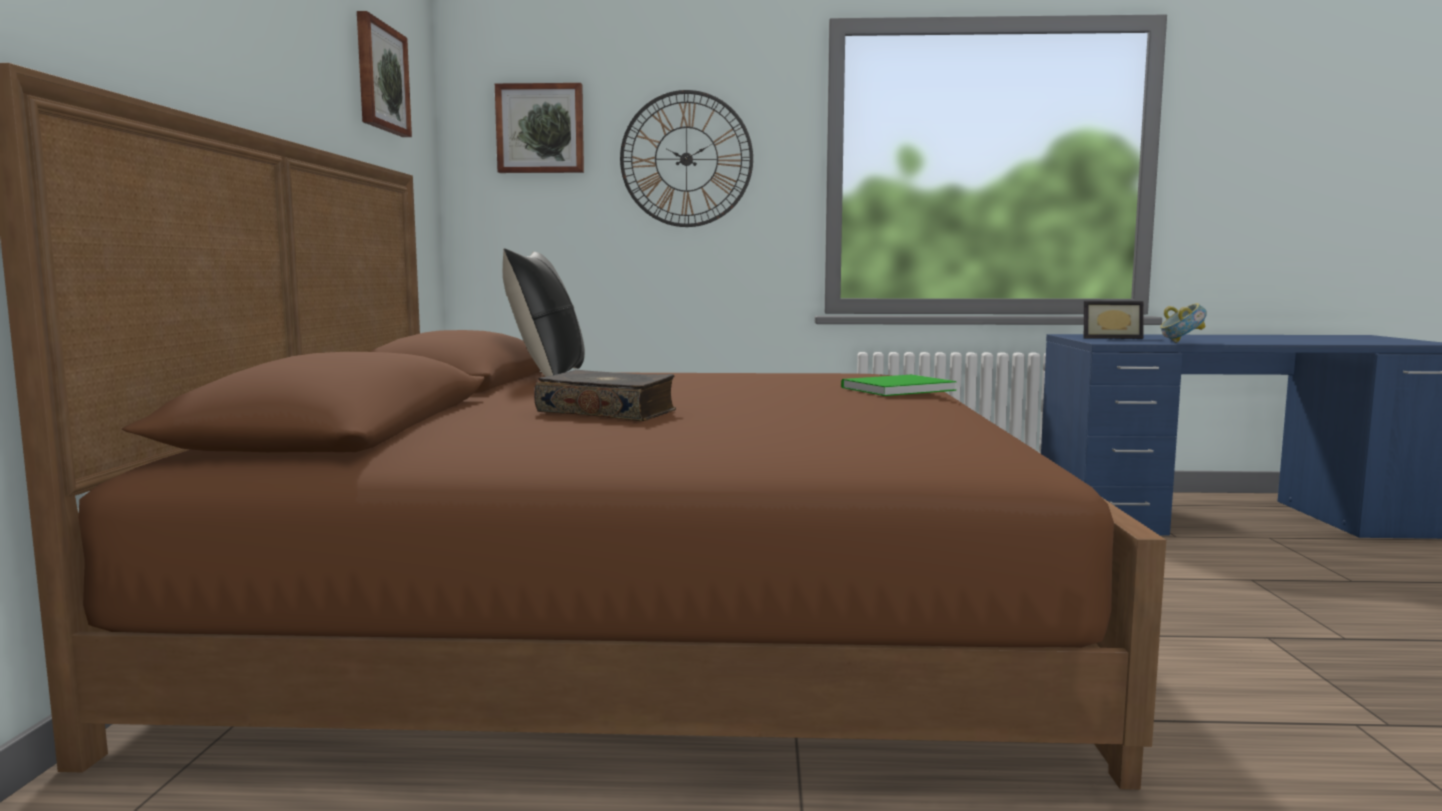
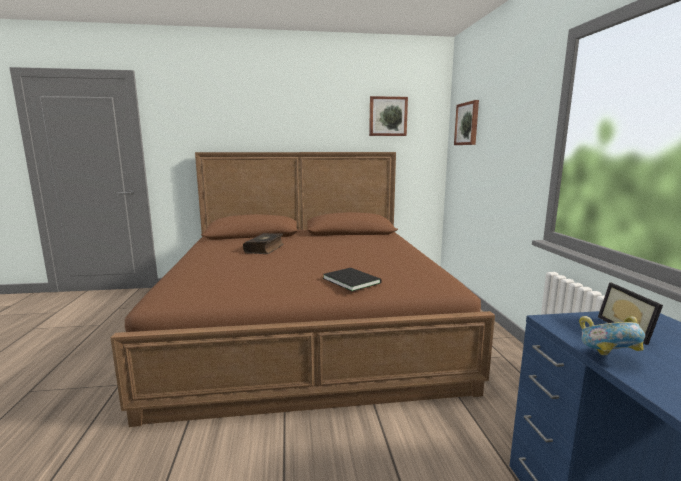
camera: 80 degrees right, 5 degrees up
black pillow [503,248,585,377] -> none
wall clock [620,90,753,227] -> none
green book [841,375,957,396] -> black book [323,268,381,291]

